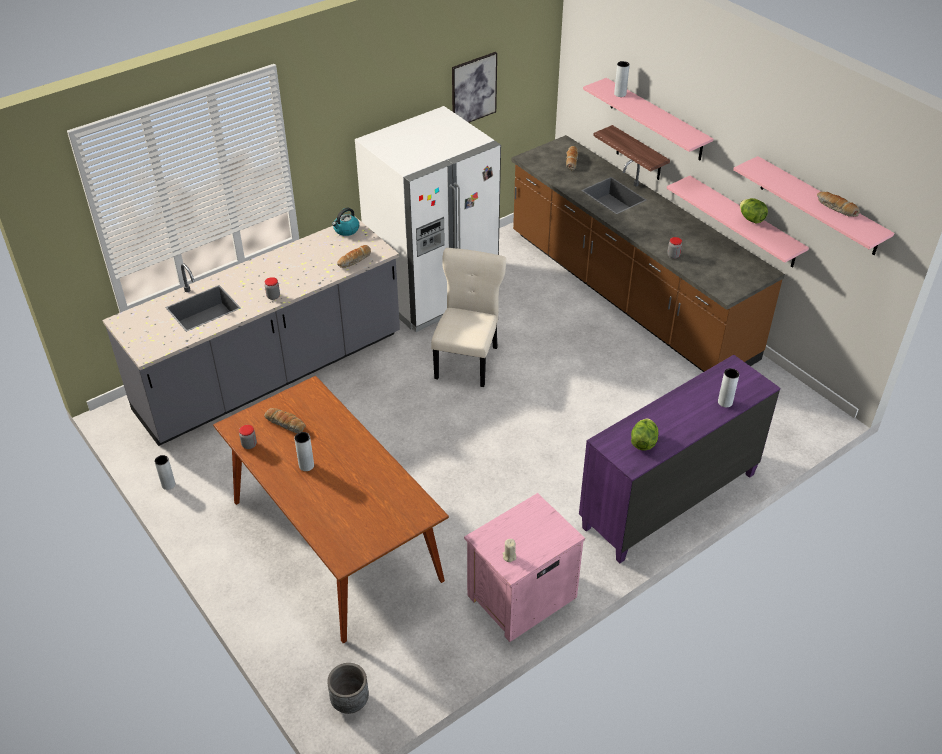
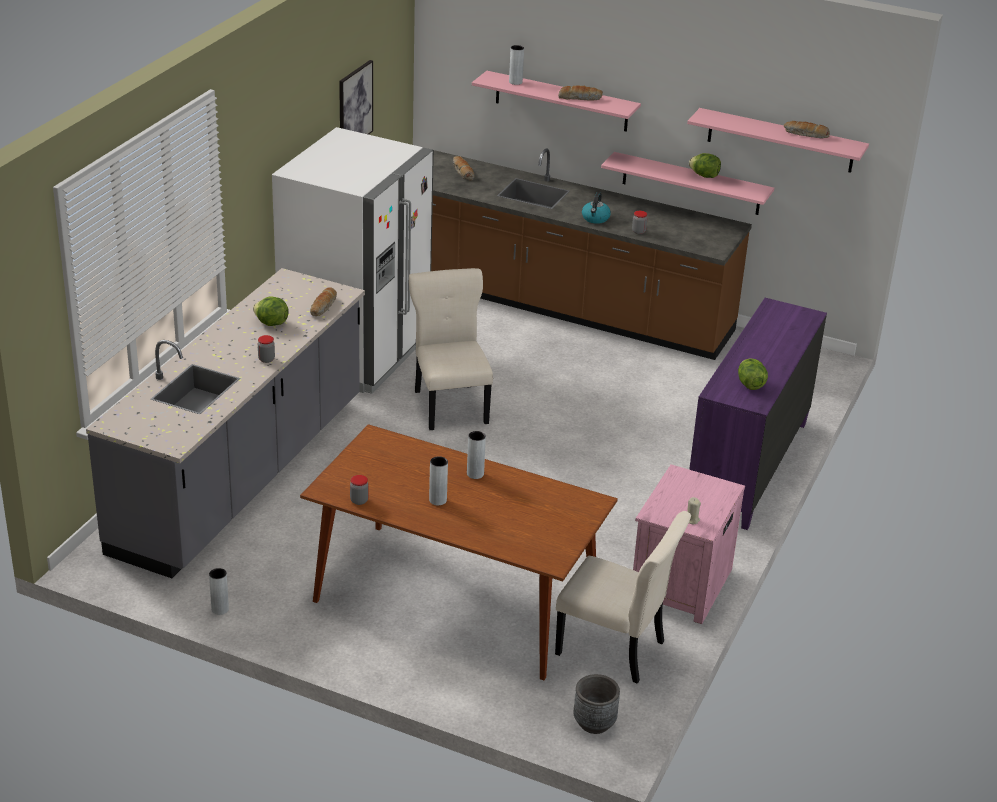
camera: 30 degrees left, 10 degrees down
bread [264,408,306,433] -> bread moved to [558,85,603,100]
kettle [332,208,359,236] -> kettle moved to [582,192,611,224]
shelf [593,125,670,180] -> none
grey vase [718,368,739,407] -> grey vase moved to [467,431,486,479]
none -> lettuce [253,296,289,326]
none -> beige chair [555,511,691,684]

